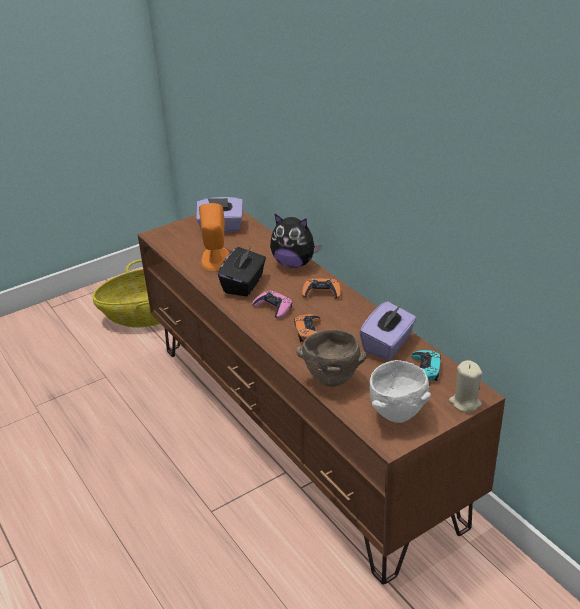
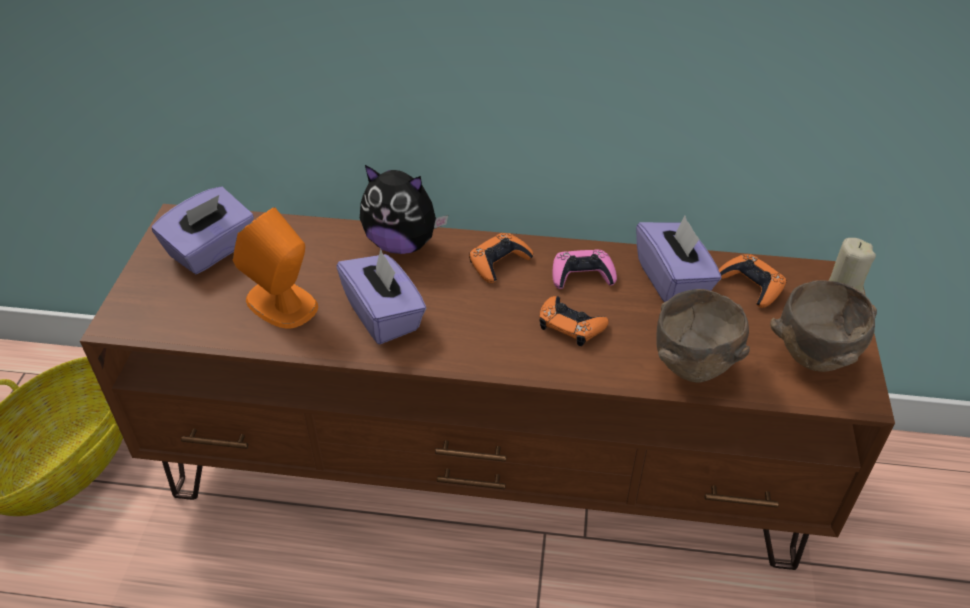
camera: 50 degrees left, 10 degrees up
black tissue box [218,247,266,297] -> purple tissue box [336,249,427,344]
pink game controller [252,291,292,319] -> pink game controller moved to [552,249,617,289]
plush toy [270,213,322,268] -> plush toy turned 45 degrees clockwise [360,165,448,254]
white bowl [369,360,431,423] -> brown bowl [770,280,877,372]
turquoise game controller [411,350,441,381] -> orange game controller [719,254,787,308]

